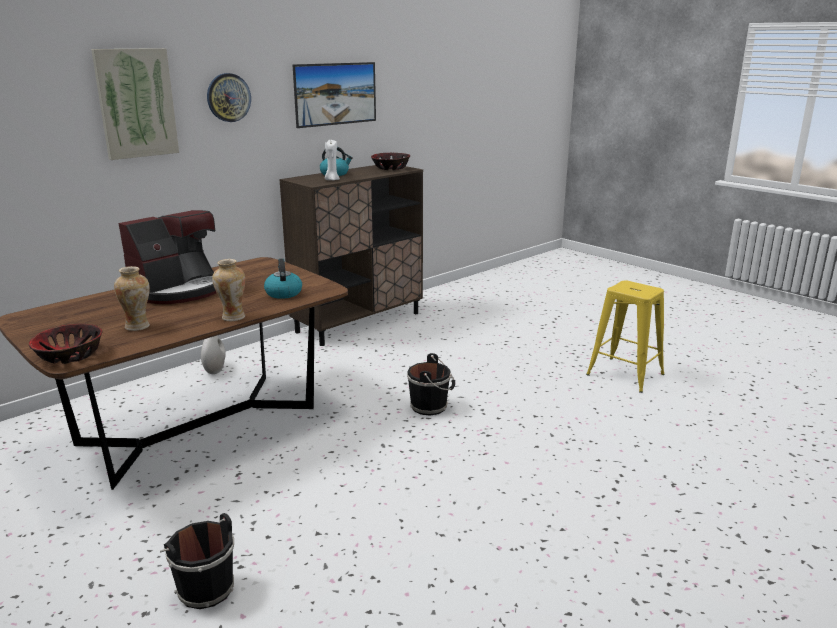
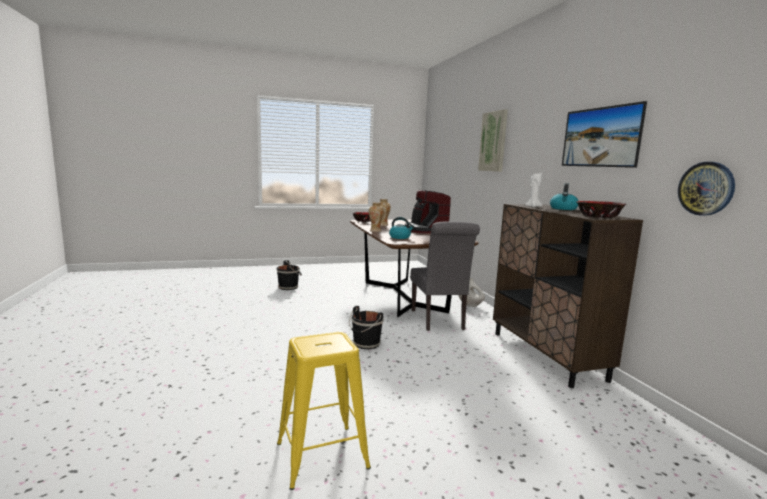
camera: 115 degrees right, 10 degrees down
wall clock [207,73,251,122] -> wall clock moved to [678,162,735,216]
none -> grey chair [410,221,480,331]

